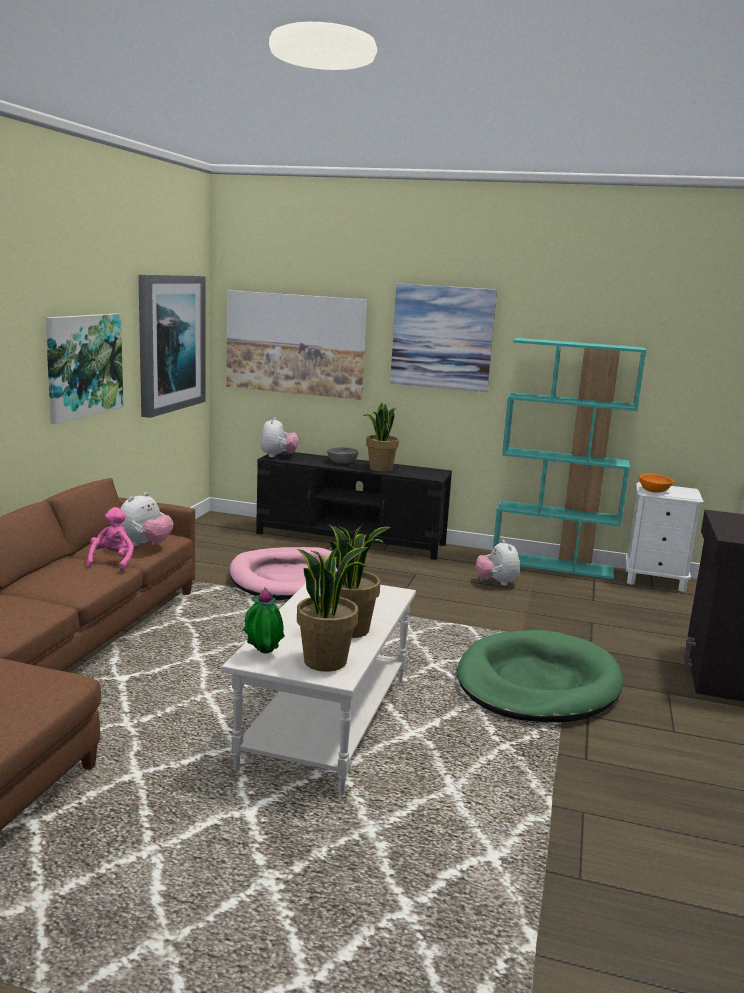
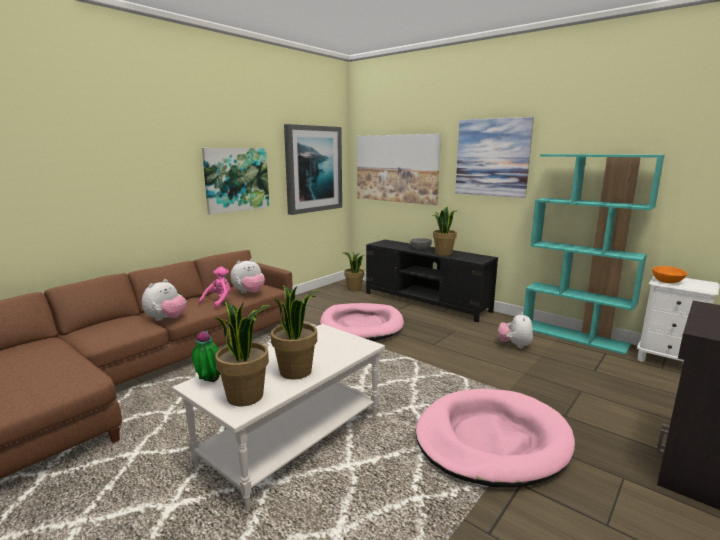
camera: 25 degrees right, 0 degrees up
plush toy [260,417,298,458] -> plush toy moved to [142,279,187,321]
green dog bed [457,630,623,722] -> pink dog bed [416,389,575,488]
none -> potted plant [342,251,365,291]

